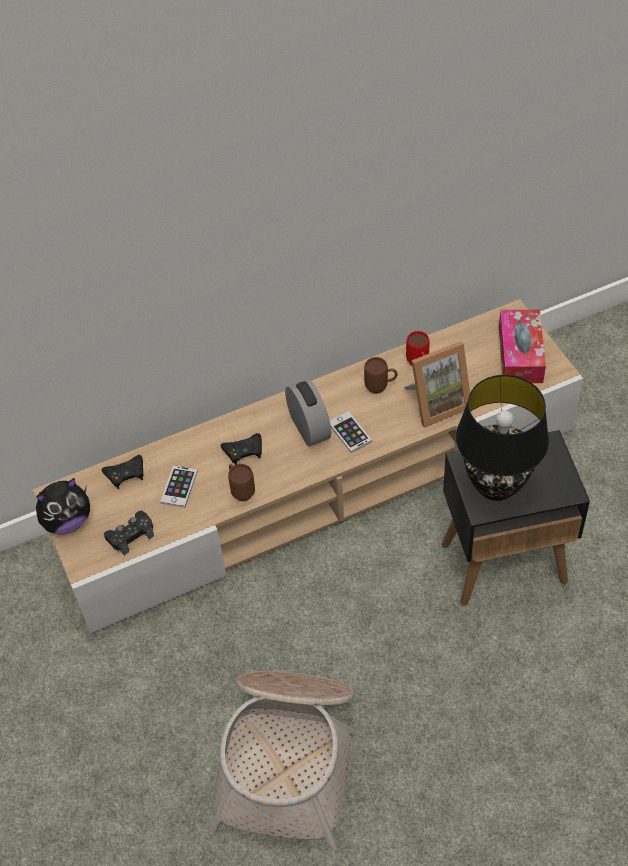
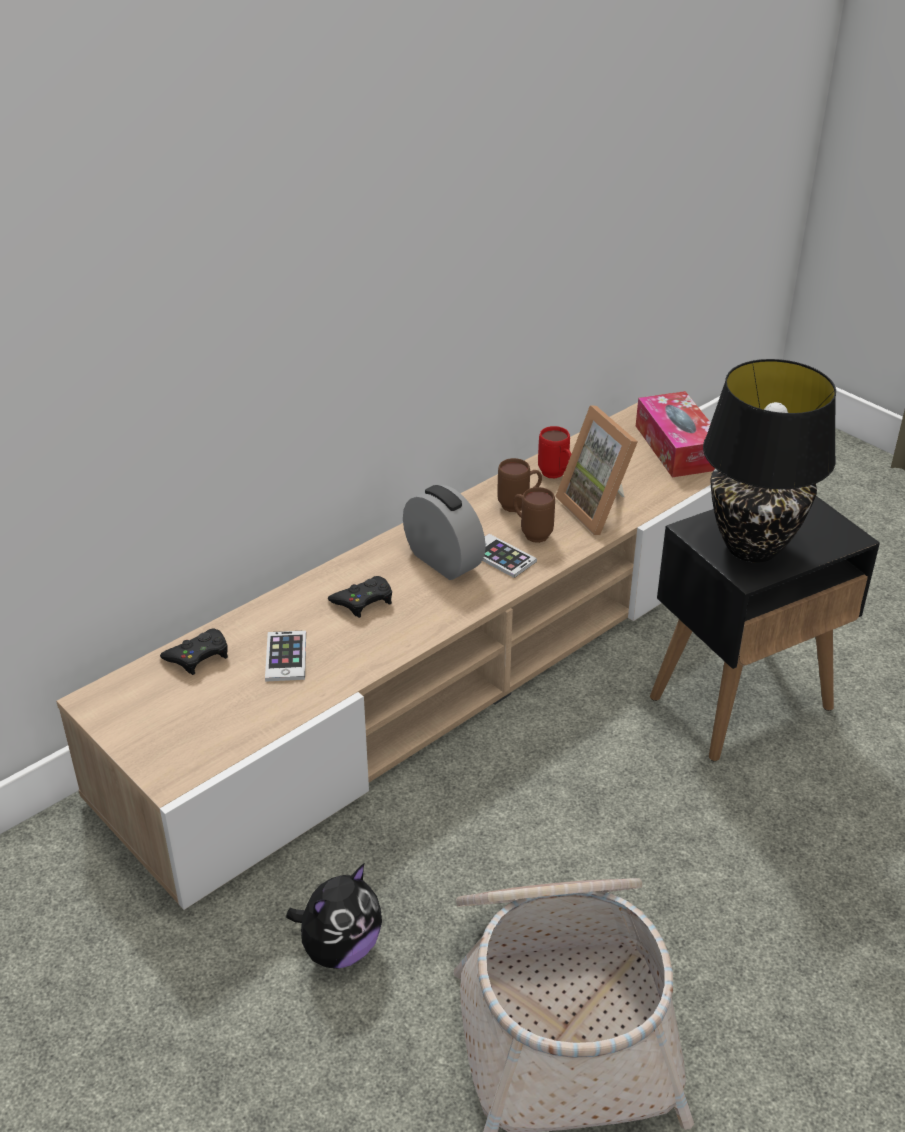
camera: 20 degrees left, 15 degrees down
plush toy [36,478,90,534] -> plush toy moved to [286,864,382,969]
black game controller [104,511,154,555] -> none
brown mug [228,464,255,501] -> brown mug moved to [513,487,555,543]
picture frame [404,341,470,428] -> picture frame turned 105 degrees clockwise [555,405,638,535]

